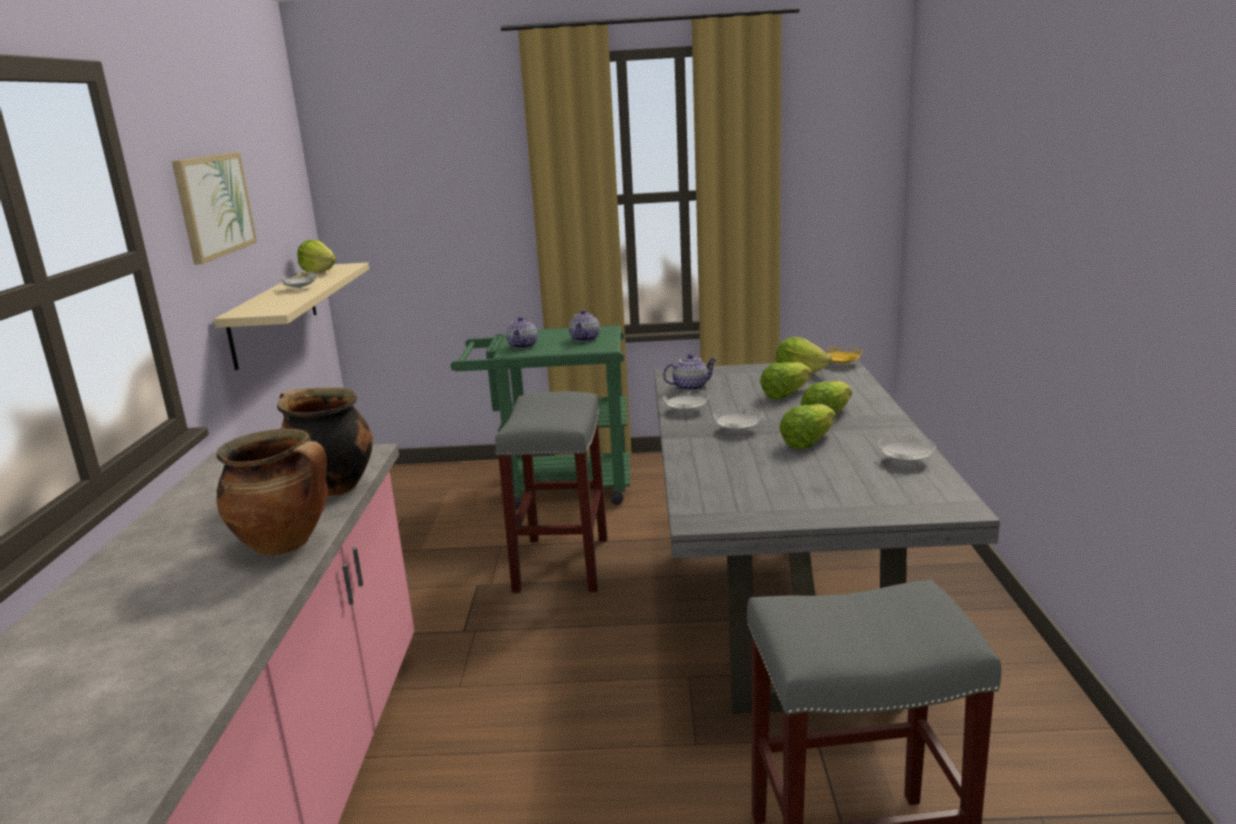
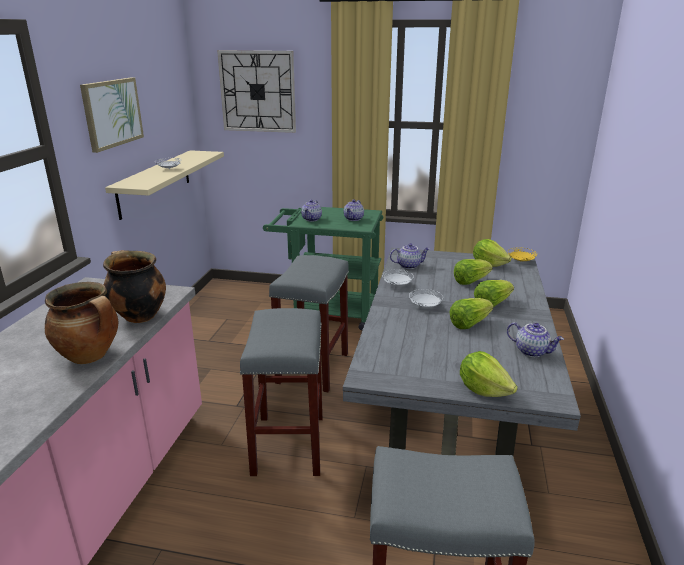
camera: 10 degrees right, 5 degrees up
lettuce [297,240,336,274] -> lettuce moved to [460,351,518,397]
white plate [878,435,936,462] -> teapot [507,322,564,357]
none -> wall clock [217,50,296,133]
none -> grey stool [240,308,323,476]

